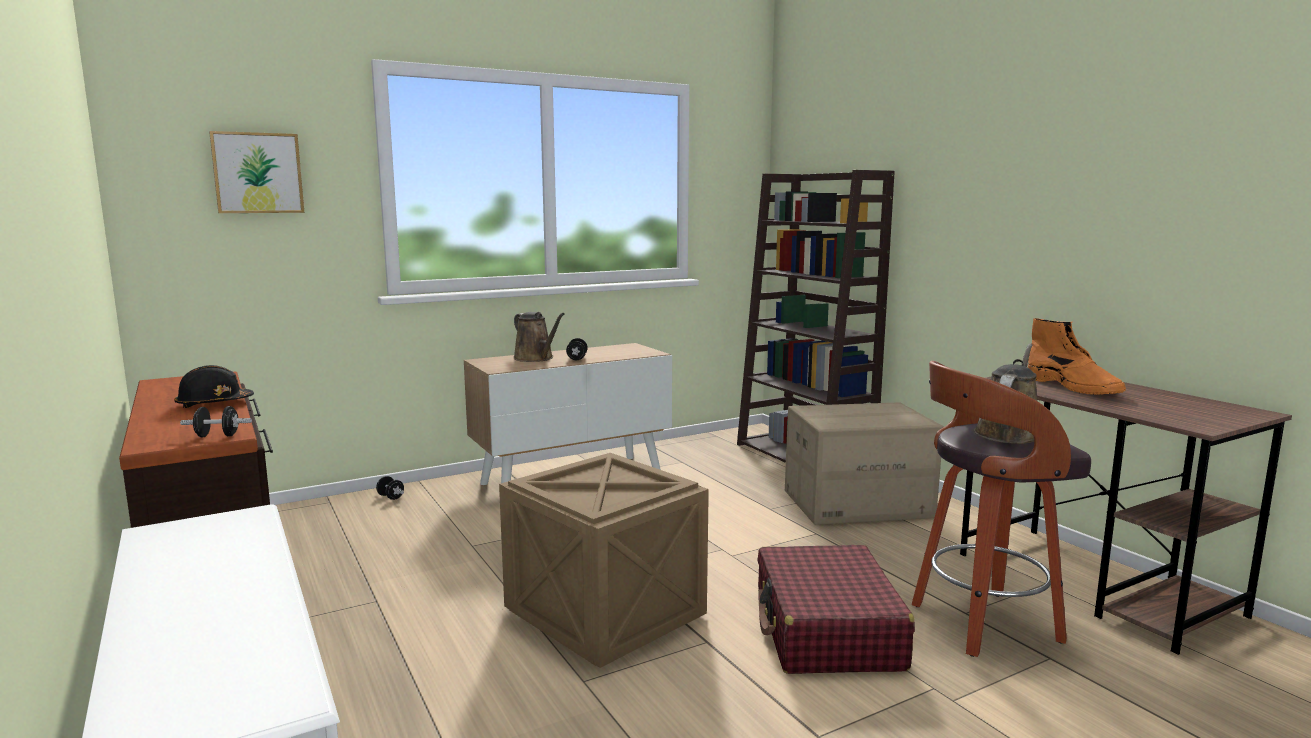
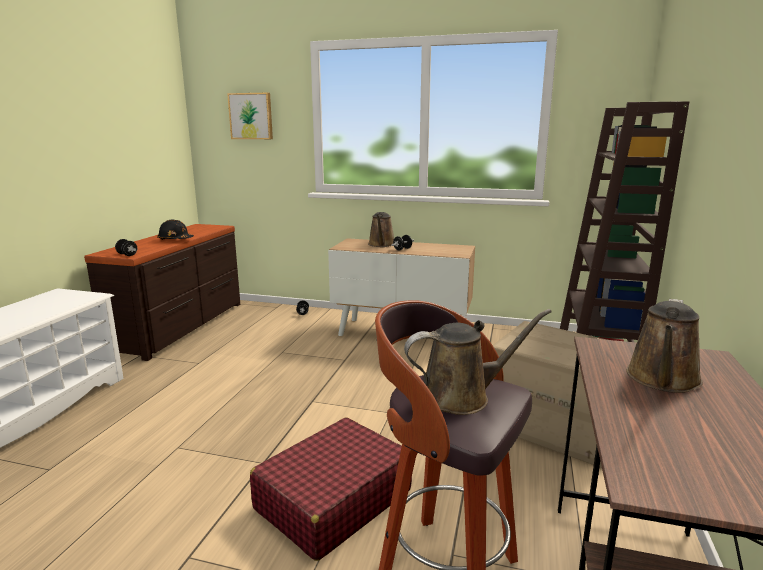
camera: 45 degrees right, 5 degrees up
crate [499,453,709,668] -> none
orange boot [1028,318,1126,395] -> brown watering can [626,299,703,393]

